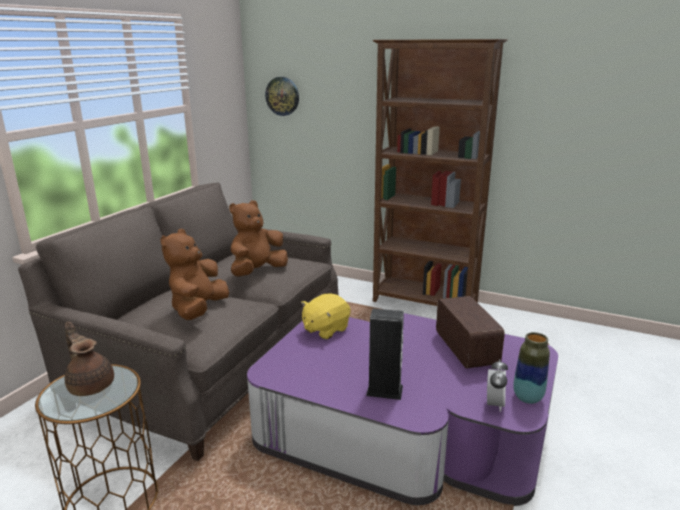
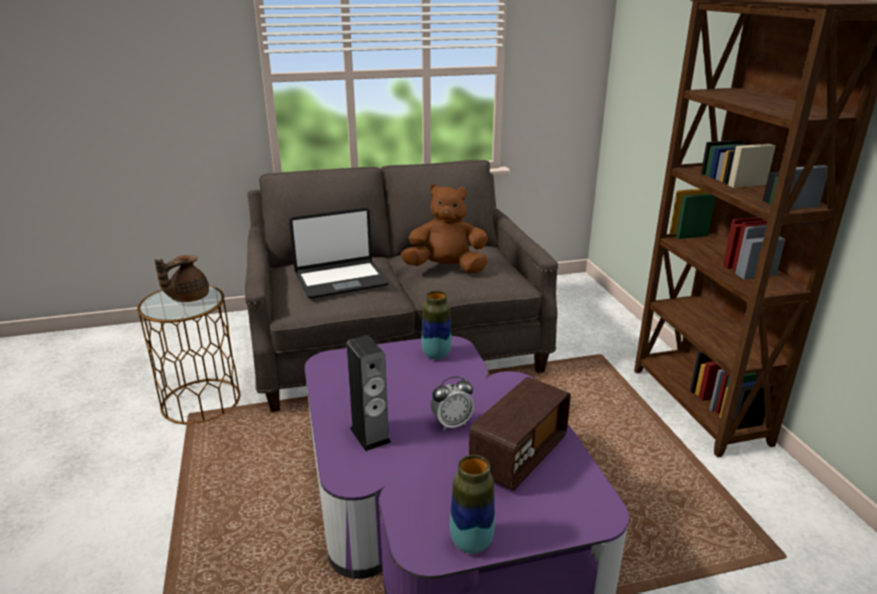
camera: 50 degrees right, 5 degrees up
brown teapot [65,322,114,396] -> brown teapot turned 150 degrees counterclockwise [155,255,209,302]
brown plush toy [160,229,229,320] -> laptop [289,208,389,299]
wall clock [265,77,299,116] -> none
yellow plush toy [301,293,351,340] -> vase [422,291,452,360]
alarm clock [487,359,508,412] -> alarm clock moved to [431,376,474,431]

